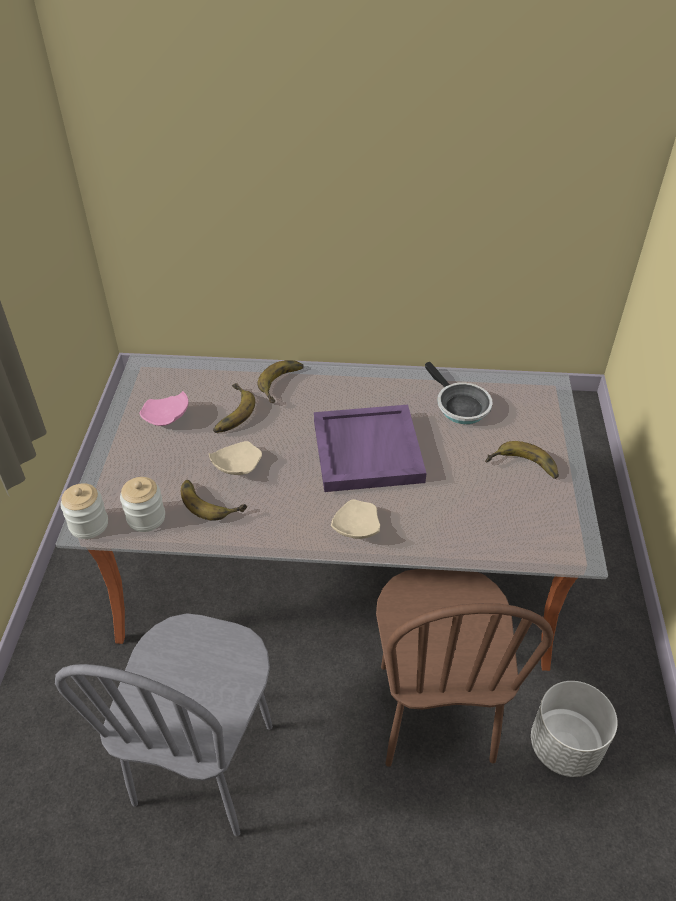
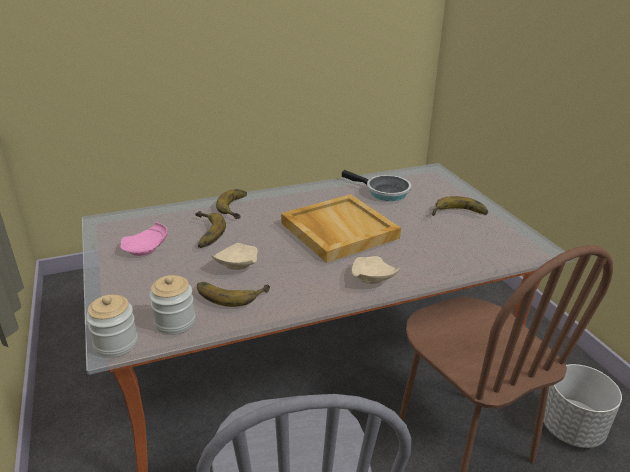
camera: 25 degrees left, 15 degrees down
purple tray [314,405,426,492] -> beige tray [281,194,401,263]

